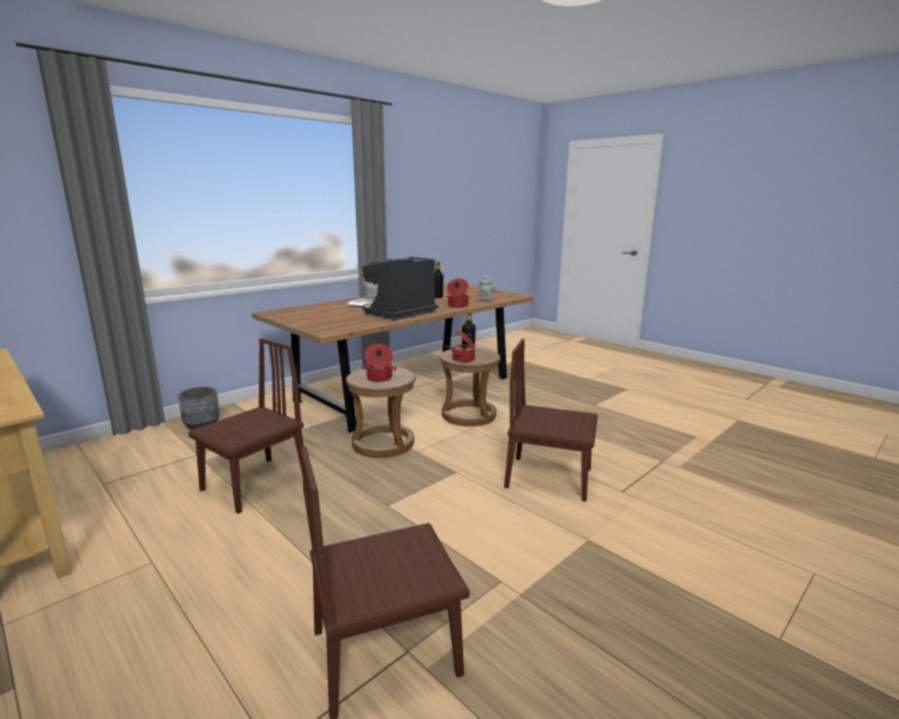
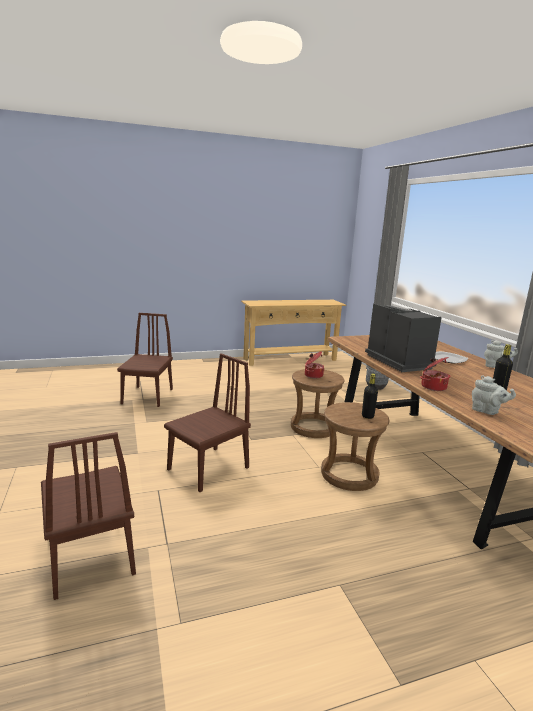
camera: 115 degrees right, 0 degrees up
brown chair [188,338,304,514] -> brown chair moved to [41,432,136,600]
cooking pot [452,330,475,362] -> none

